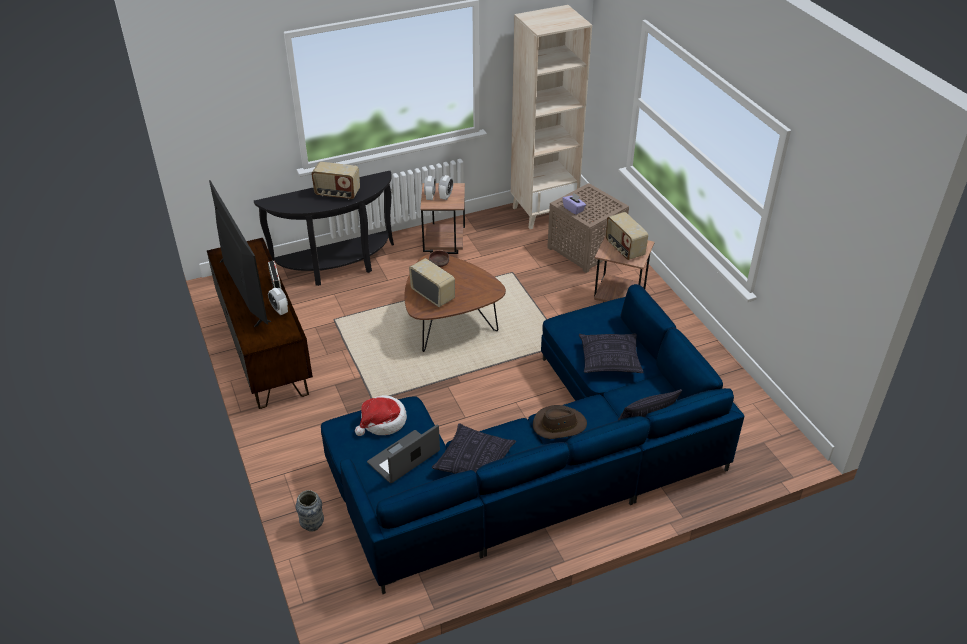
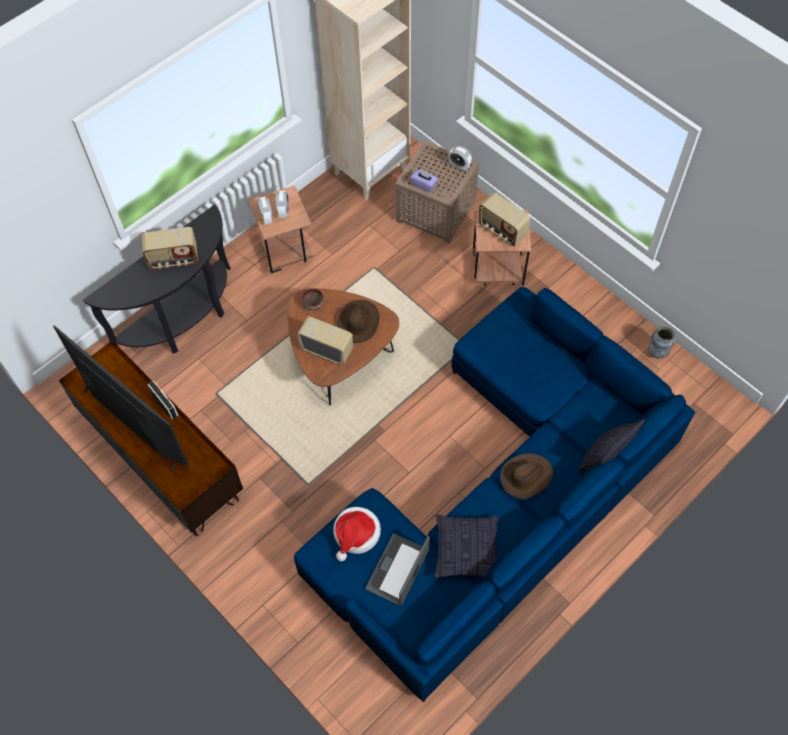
camera: 20 degrees left, 20 degrees up
alarm clock [268,288,288,315] -> alarm clock moved to [448,146,472,171]
vase [296,490,324,532] -> vase moved to [648,326,675,358]
pillow [579,333,643,373] -> none
none -> brown hat [337,300,380,343]

